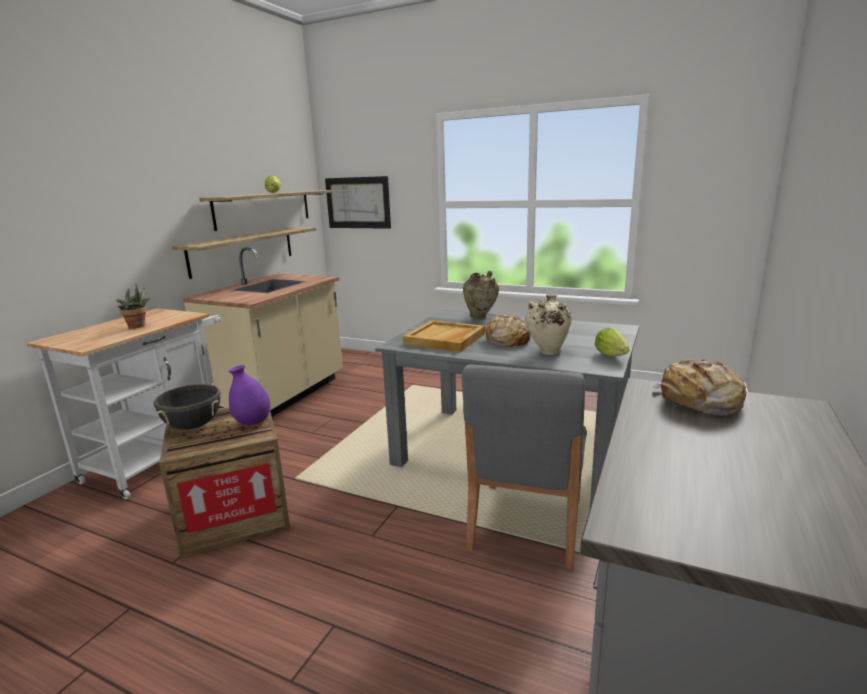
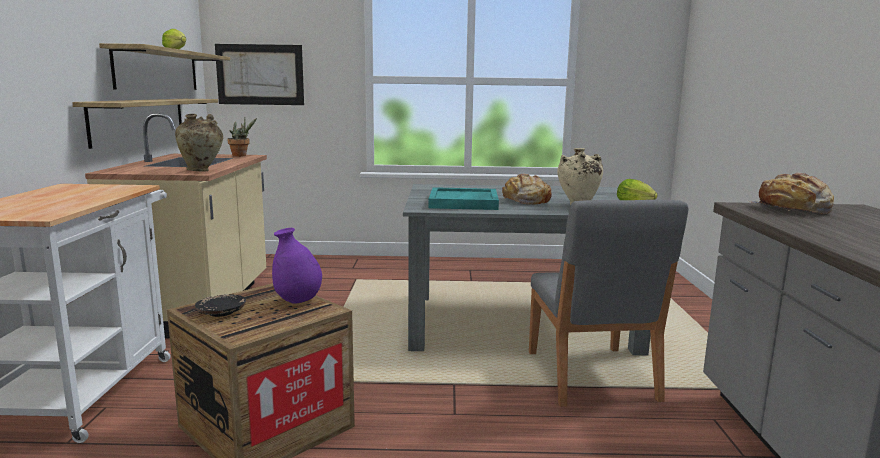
camera: 25 degrees left, 5 degrees down
potted plant [116,284,150,328] -> potted plant moved to [228,118,257,157]
black cooking pot [154,383,221,430] -> black plate [195,294,246,317]
beige tray [403,320,485,352] -> turquoise tray [428,187,499,210]
beige vase [463,271,499,319] -> beige vase moved to [175,114,223,171]

